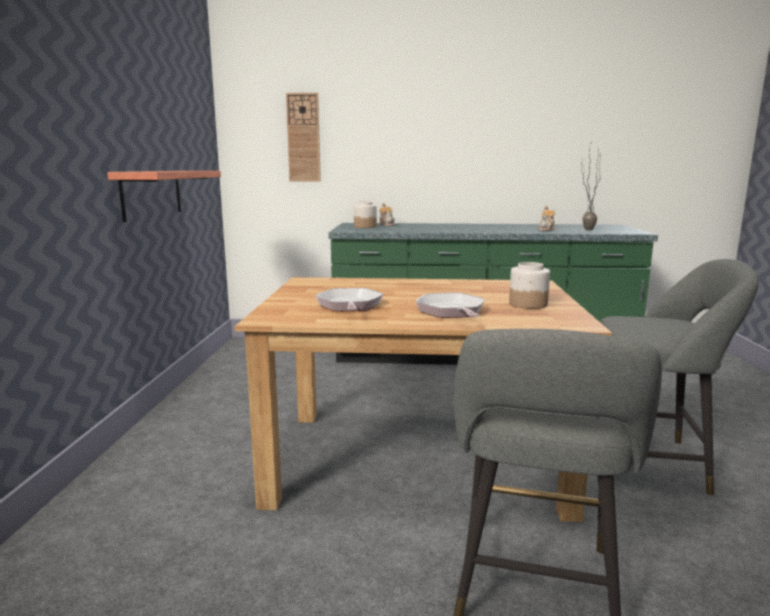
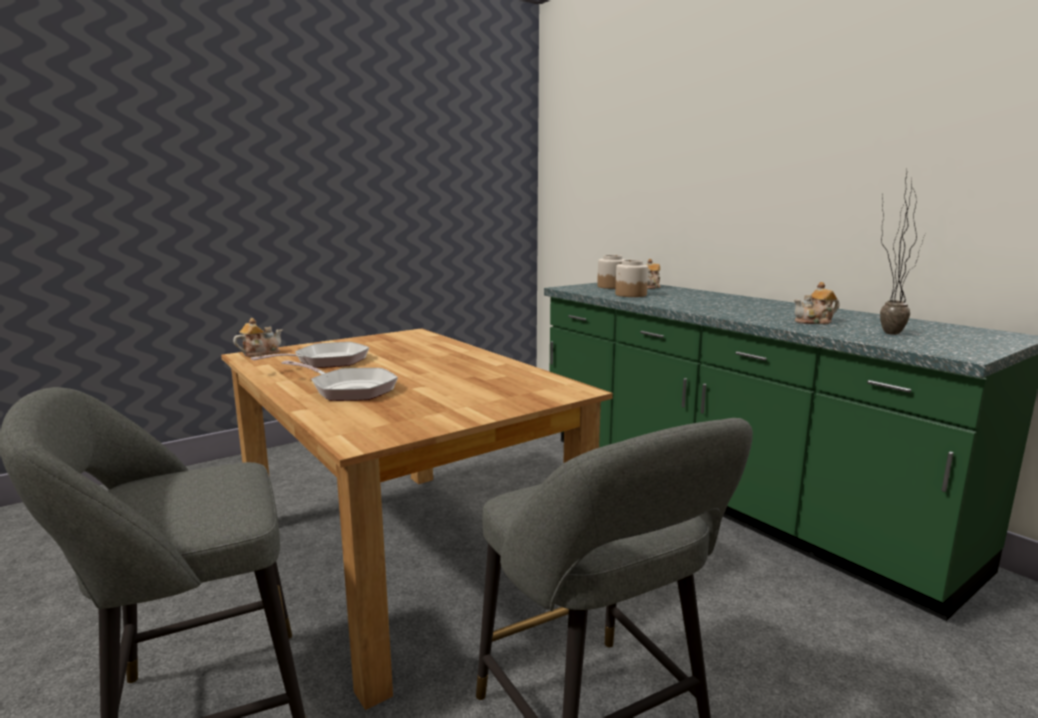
camera: 50 degrees right, 0 degrees up
shelf [107,171,221,222] -> none
wall clock [286,93,321,181] -> none
frying pan [416,293,485,318] -> frying pan turned 75 degrees clockwise [281,360,398,401]
jar [509,262,550,309] -> jar moved to [615,260,648,297]
none -> teapot [233,318,282,357]

